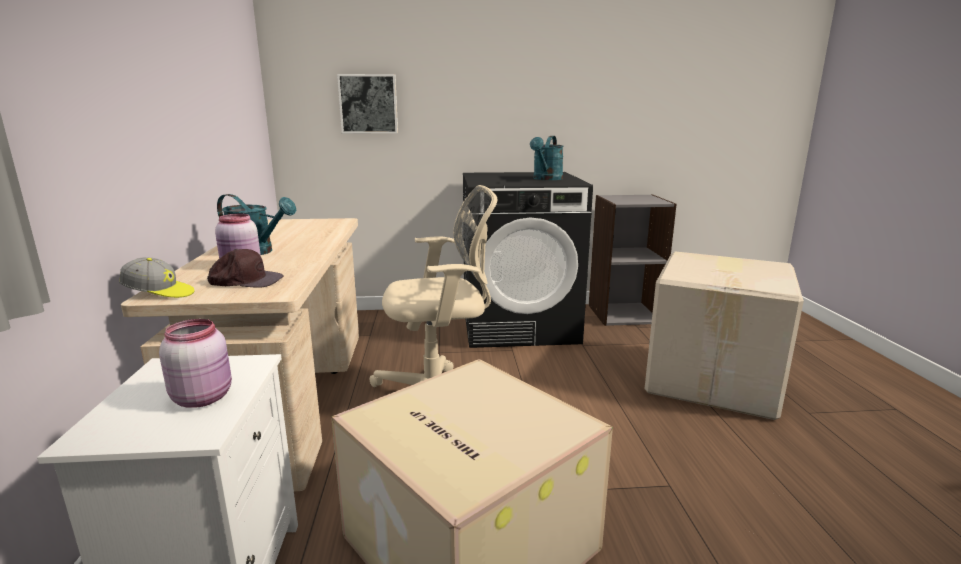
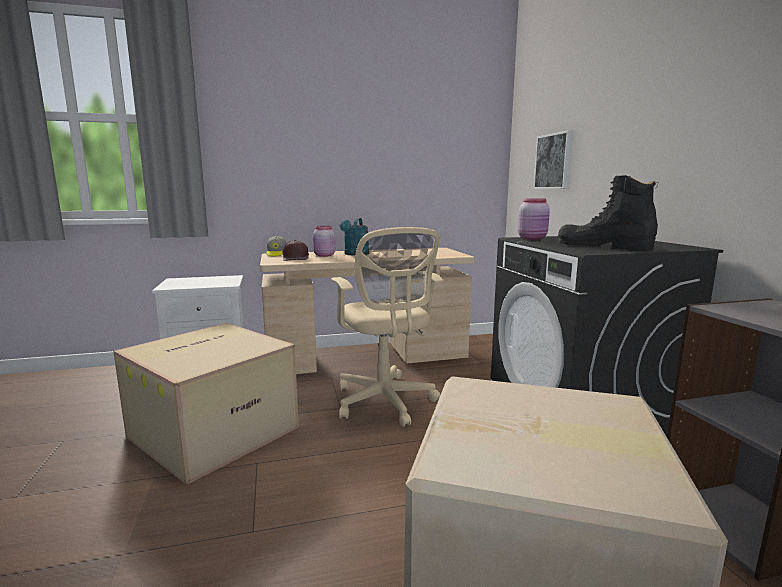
camera: 80 degrees right, 5 degrees down
pink jar [159,319,232,408] -> pink jar moved to [518,198,550,240]
turquoise watering can [530,136,564,180] -> black boot [558,175,659,250]

